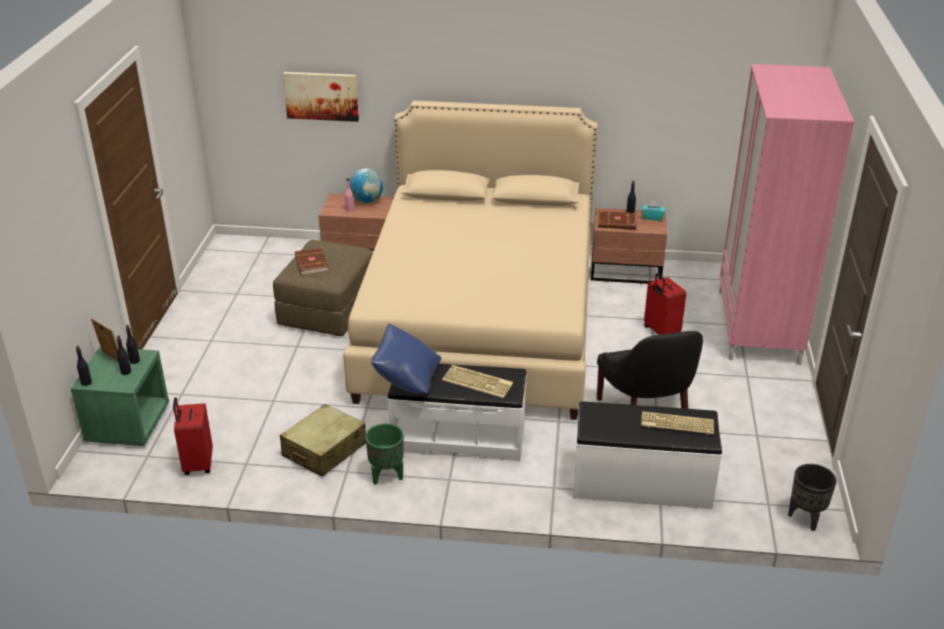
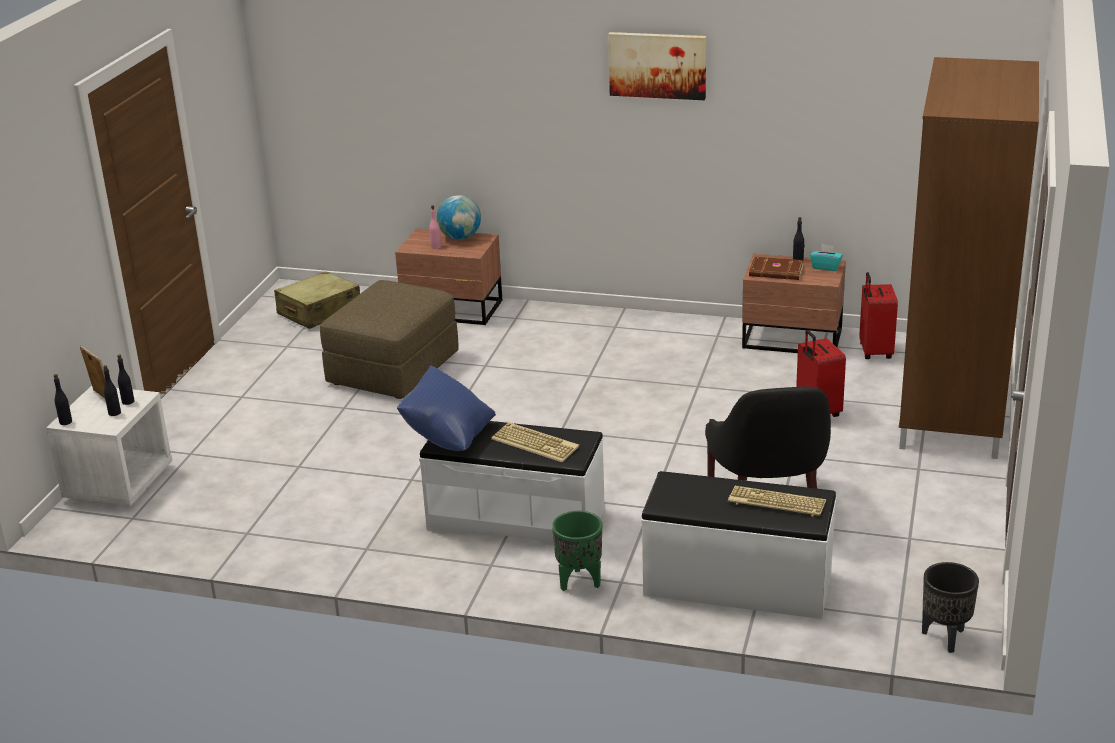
camera: 10 degrees right, 5 degrees down
green nightstand [71,347,169,446] -> white nightstand [46,386,172,507]
red suitcase [173,397,213,475] -> red suitcase moved to [859,272,898,359]
beige suitcase [280,404,366,477] -> beige suitcase moved to [274,272,360,329]
picture [283,72,359,122] -> picture moved to [608,32,706,100]
brown book [295,248,328,275] -> none
beige bed [343,101,598,420] -> none
green planter [365,423,404,485] -> green planter moved to [552,511,602,591]
pink wardrobe [719,64,854,365] -> brown wardrobe [899,57,1039,459]

